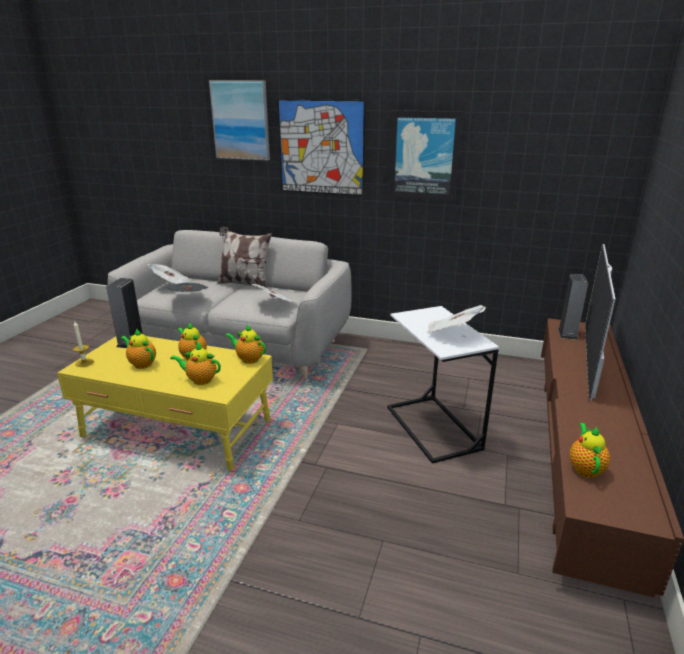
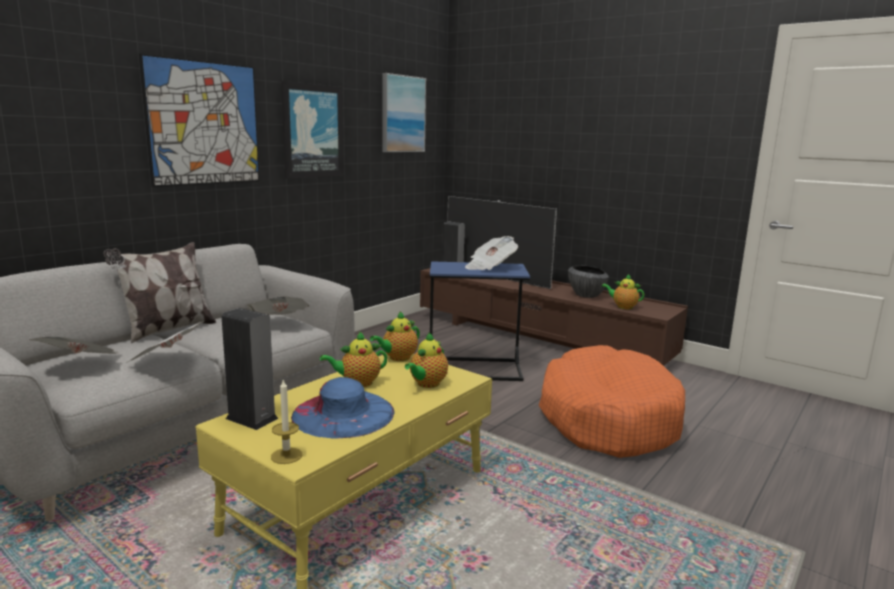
camera: 70 degrees left, 10 degrees down
teapot [121,329,156,369] -> blue hat [291,377,395,438]
picture [209,81,270,161] -> picture moved to [382,73,426,152]
white side table [387,306,499,464] -> blue side table [430,261,530,381]
none -> orange dog bed [539,345,685,458]
none -> bowl [568,265,609,298]

